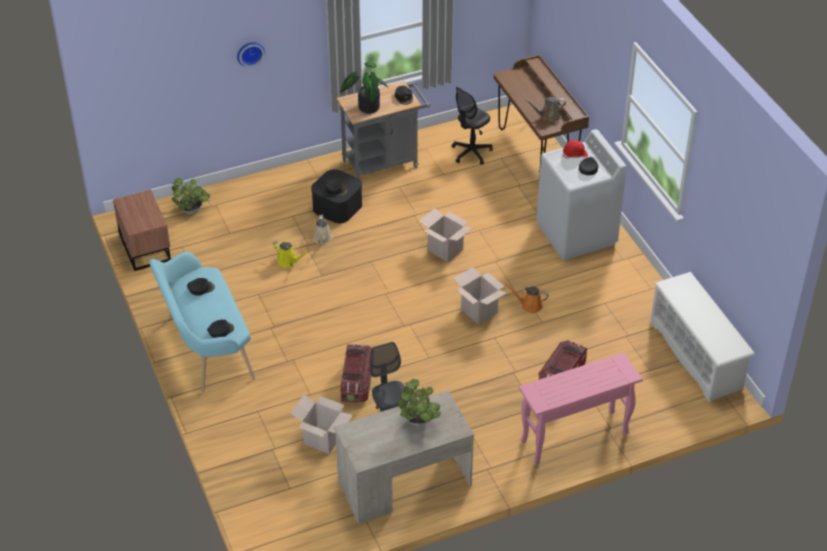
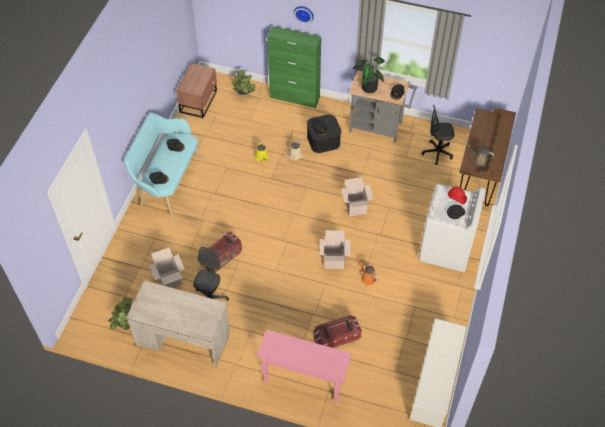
camera: 40 degrees right, 10 degrees up
potted plant [397,379,441,426] -> potted plant moved to [108,297,132,330]
none -> green cabinet [267,26,321,108]

